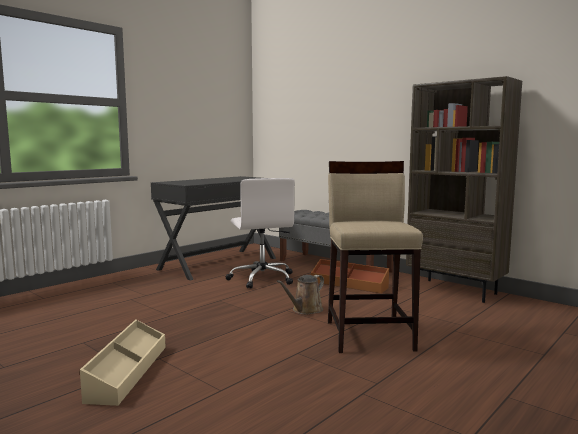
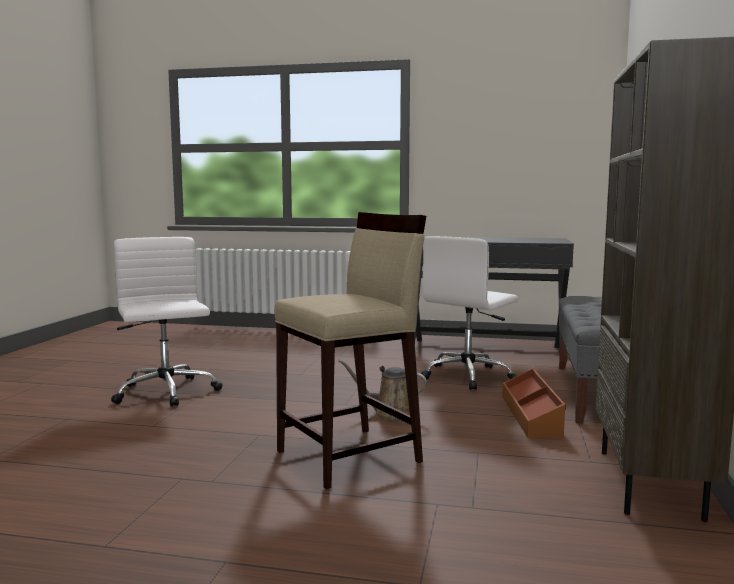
camera: 60 degrees right, 0 degrees up
beige storage box [79,319,166,406] -> white office chair [111,237,223,407]

